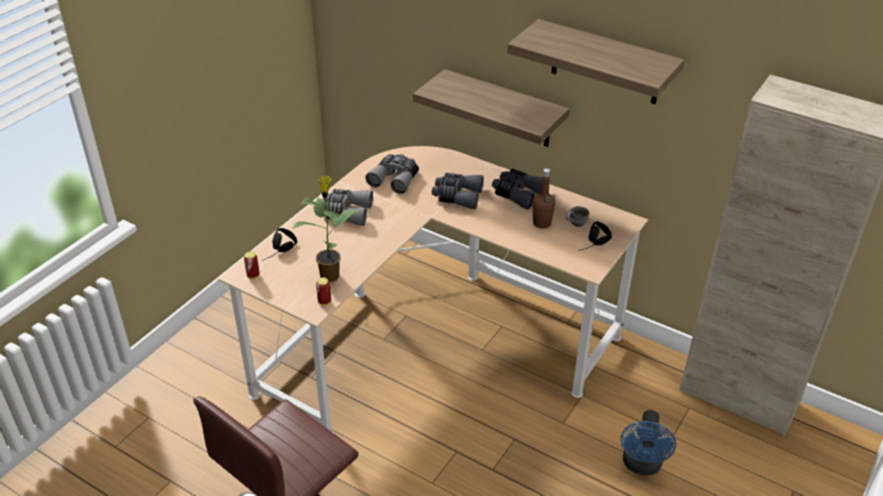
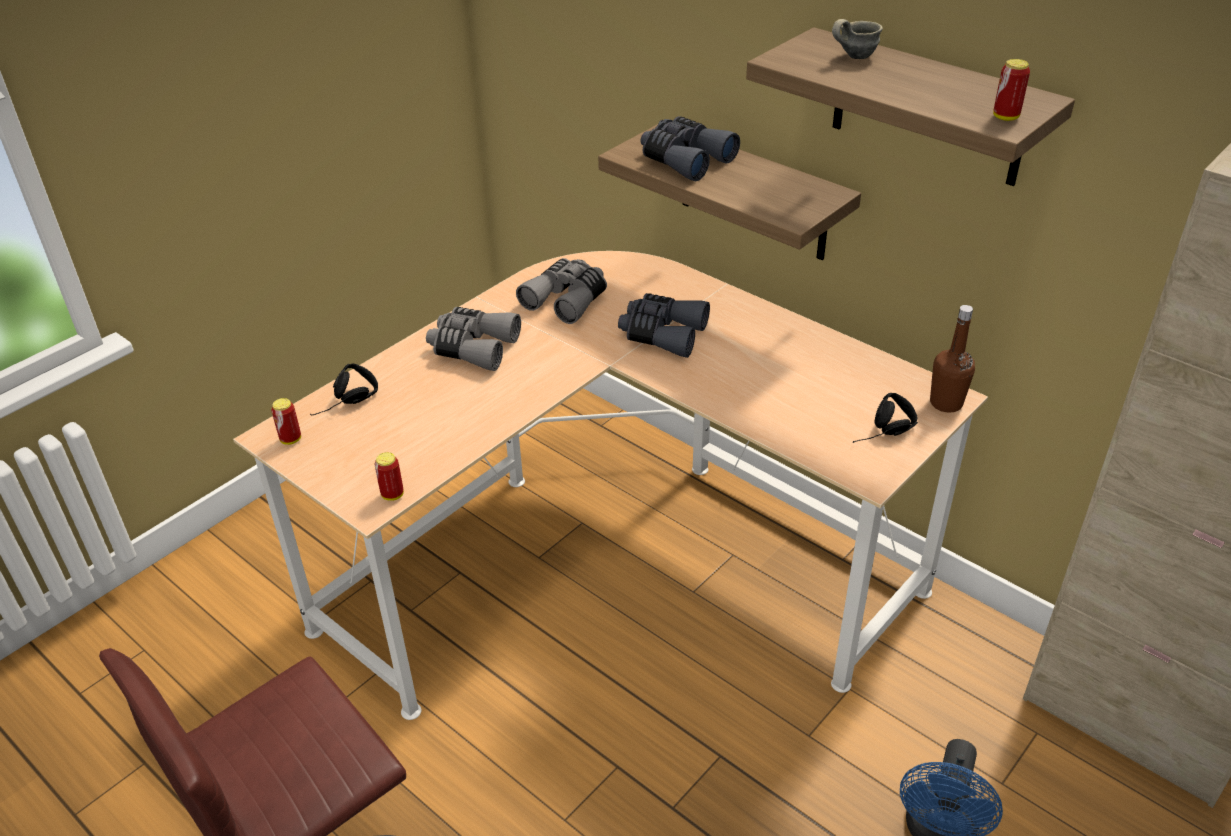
camera: 10 degrees right, 0 degrees up
potted plant [291,175,359,282] -> none
grey binoculars [492,169,543,210] -> grey binoculars moved to [640,116,740,181]
brown bottle [533,168,555,229] -> brown bottle moved to [930,305,975,413]
grey mug [565,206,590,227] -> grey mug moved to [832,19,883,59]
none -> can [993,59,1030,121]

